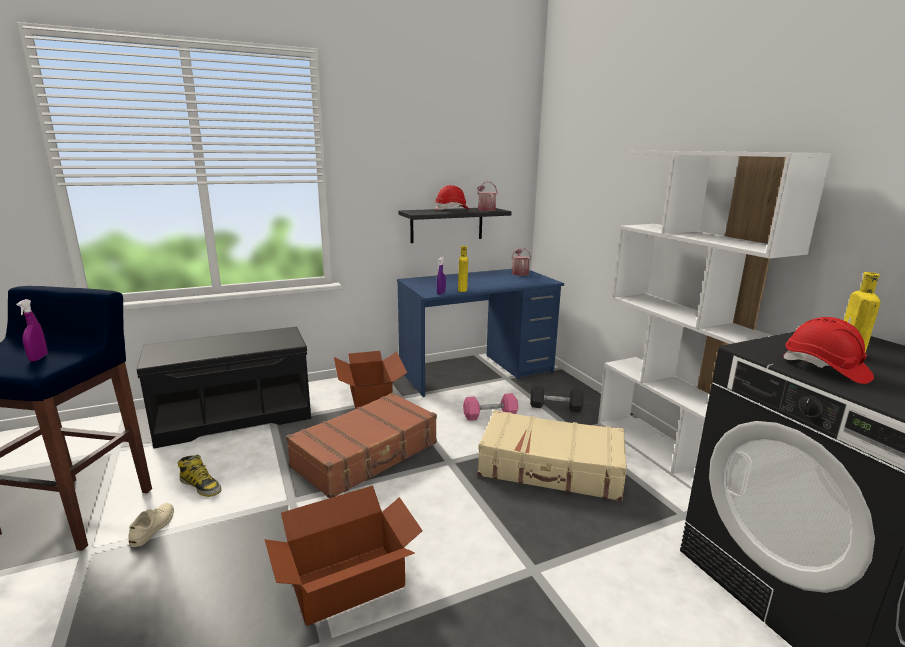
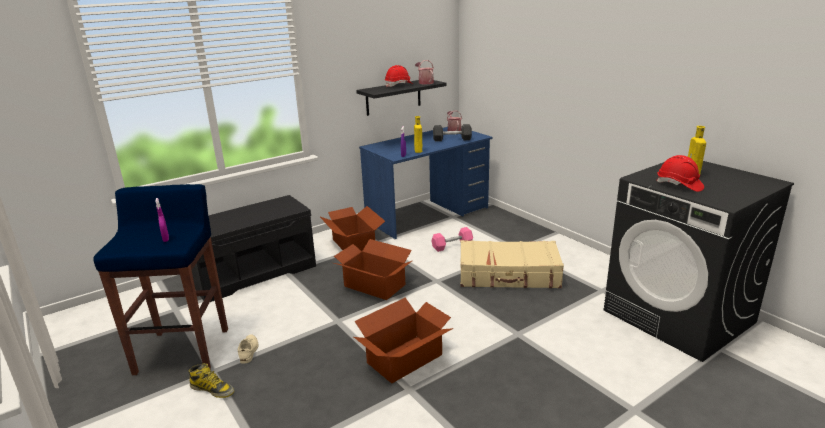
camera: 10 degrees left, 5 degrees up
boot [178,455,222,497] -> boot moved to [188,363,234,398]
brown suitcase [286,393,437,498] -> cardboard box [334,239,412,300]
grey dumbbell [530,385,584,412] -> grey dumbbell moved to [433,124,472,141]
white bookcase [598,151,832,489] -> none

